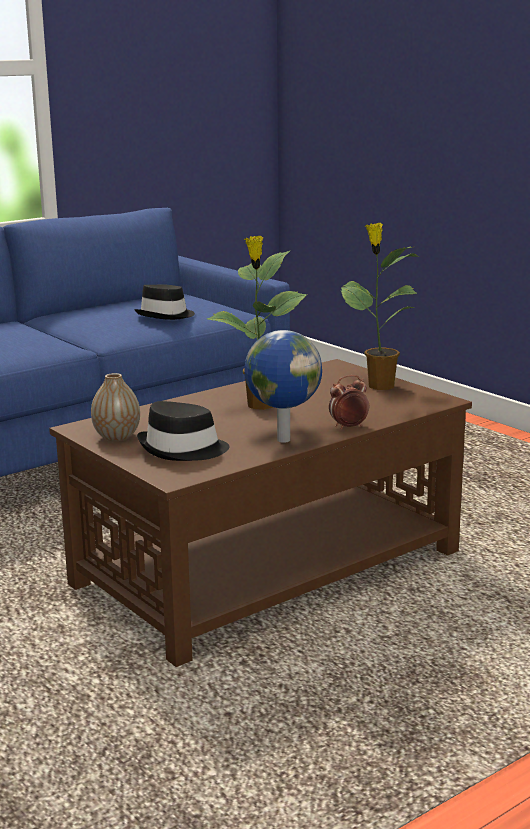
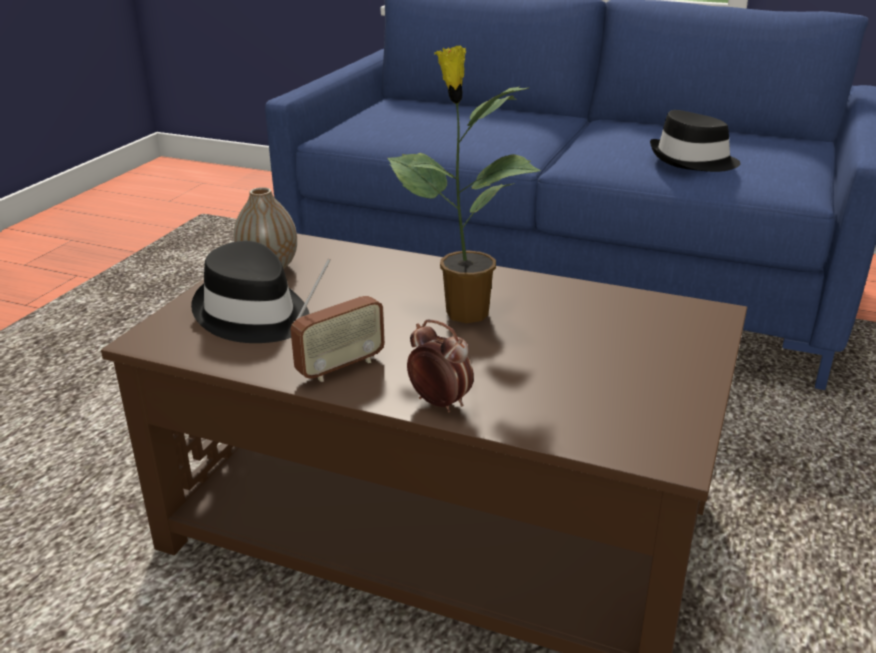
camera: 60 degrees right, 10 degrees up
globe [244,330,322,443] -> radio [290,259,385,382]
potted plant [341,223,419,390] -> none

